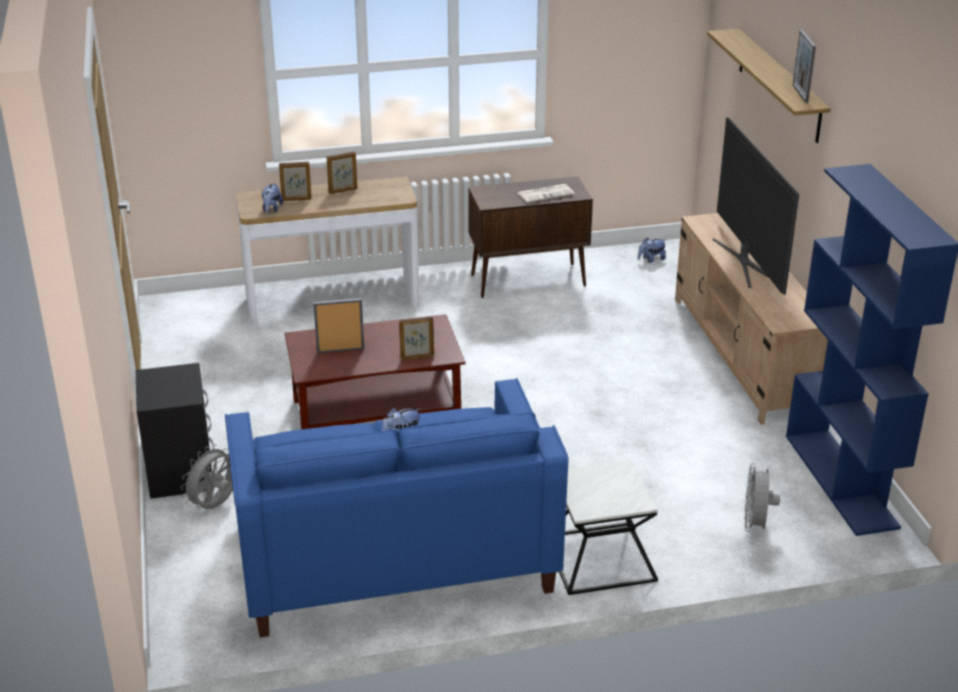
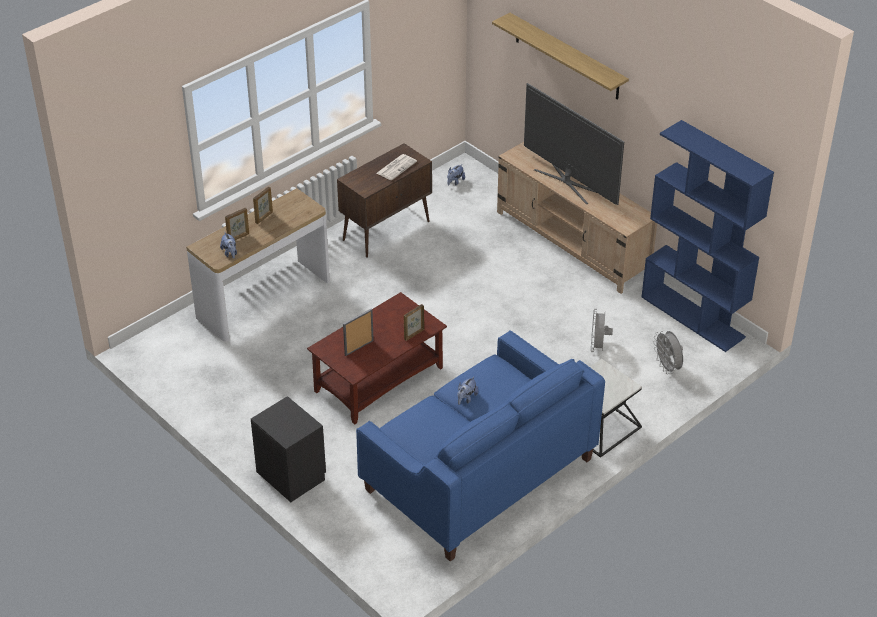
camera: 30 degrees left, 10 degrees up
grey fan [181,444,233,509] -> grey fan moved to [591,309,613,352]
picture frame [793,30,816,103] -> none

